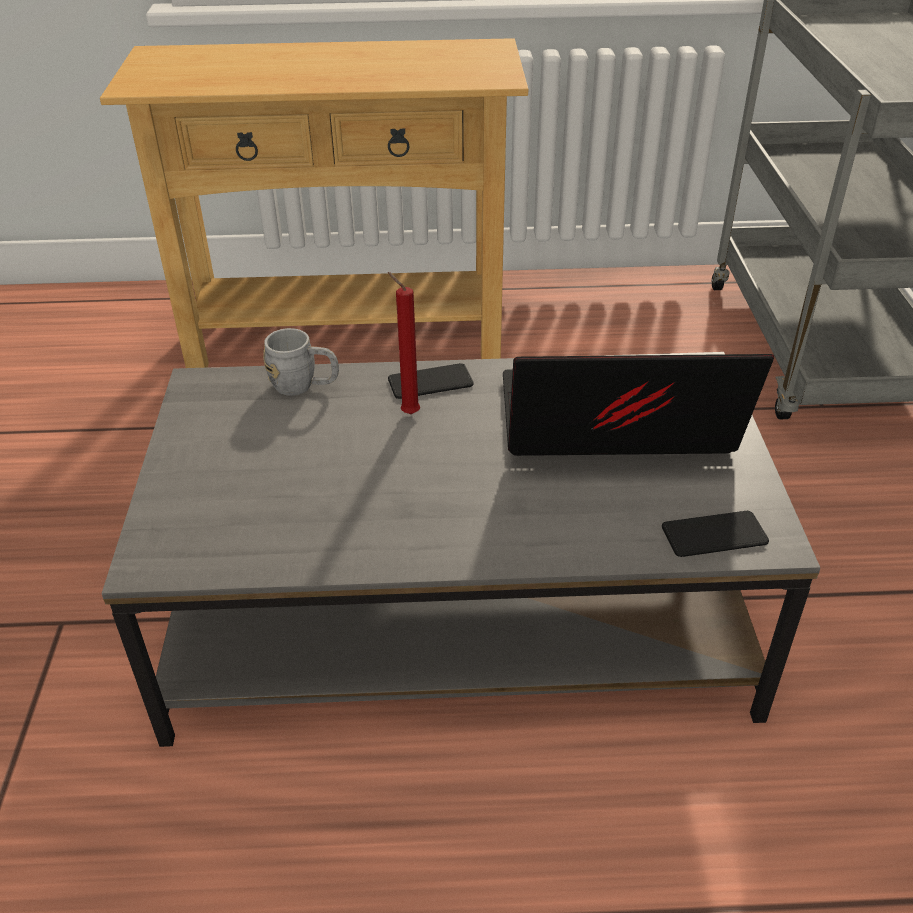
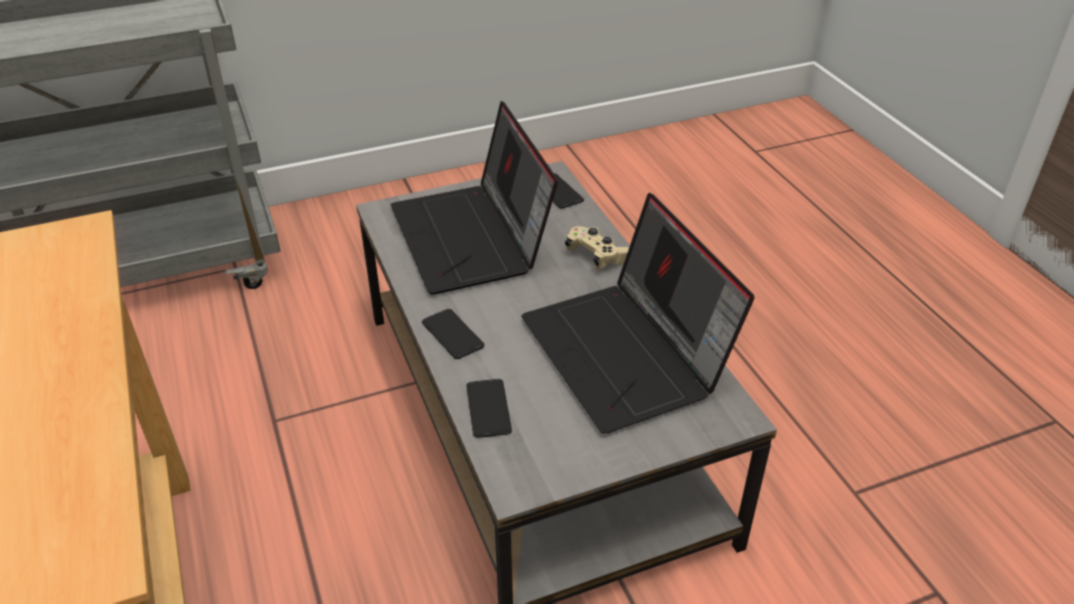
camera: 110 degrees left, 0 degrees up
grey mug [263,328,339,396] -> phone [466,379,512,438]
red candle [388,272,420,414] -> none
none -> laptop [521,193,754,434]
none -> beige game controller [565,226,629,270]

